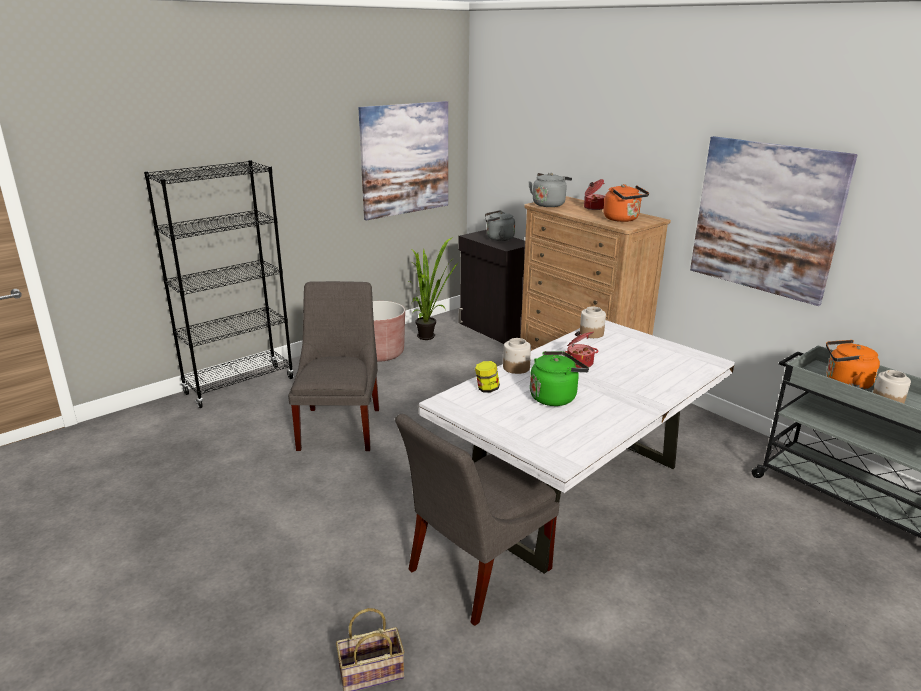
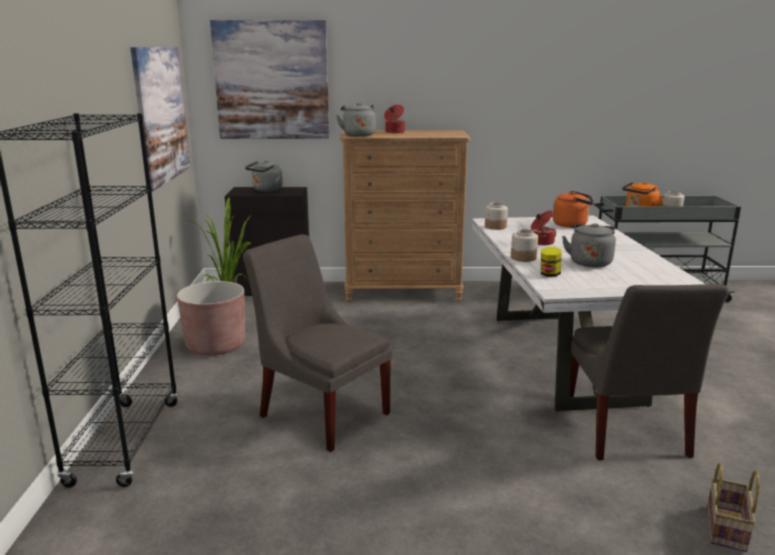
camera: 50 degrees left, 5 degrees down
green kettle [530,351,589,406] -> grey kettle [562,223,616,267]
orange kettle [603,184,649,222] -> orange kettle moved to [552,191,594,228]
picture [690,136,858,306] -> picture moved to [210,20,330,139]

